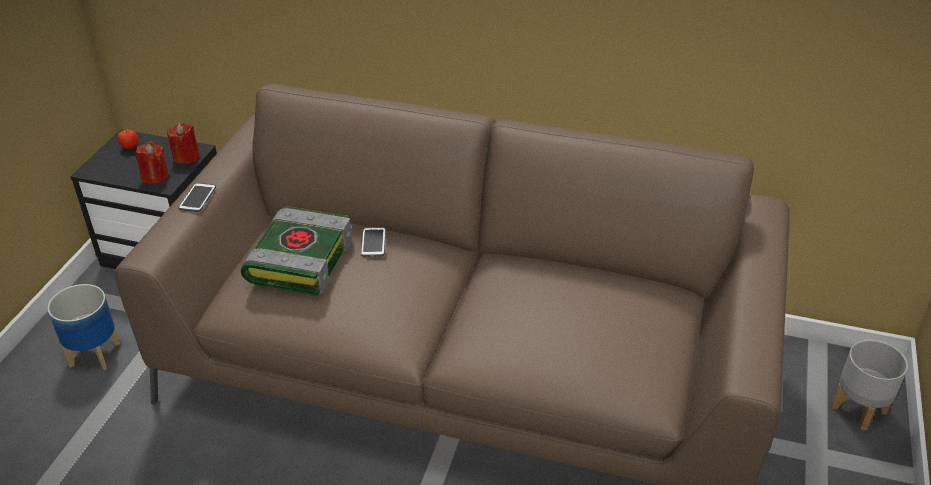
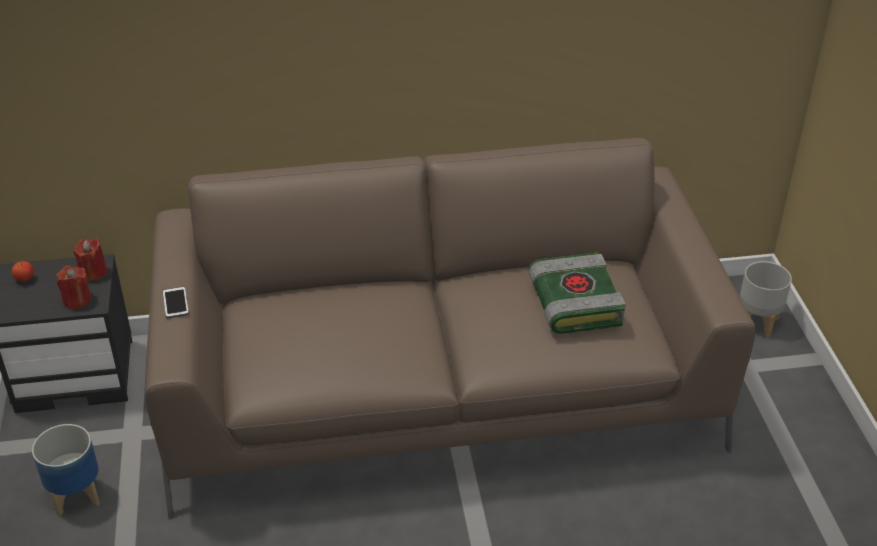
camera: 25 degrees left, 0 degrees up
book [241,207,352,296] -> book moved to [529,252,625,334]
phone [361,227,386,257] -> none

